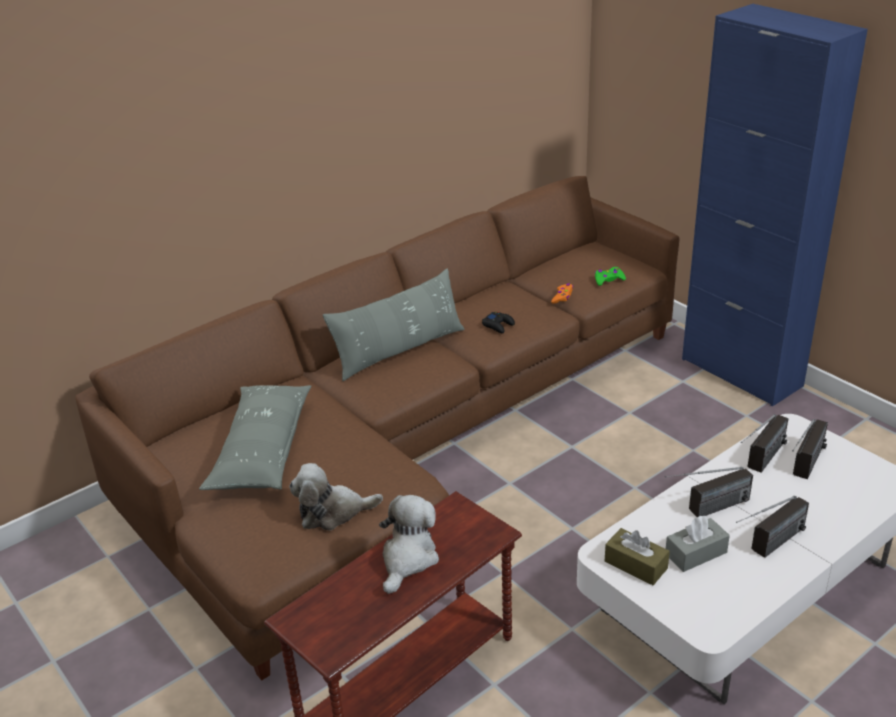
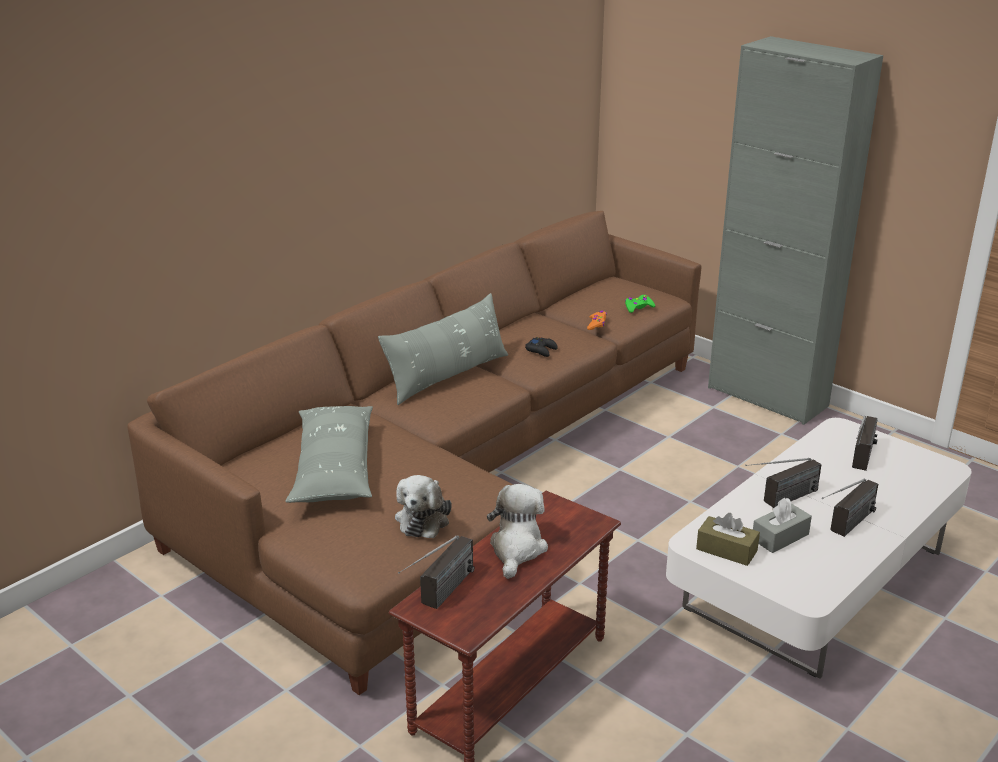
camera: 10 degrees left, 5 degrees down
plush toy [289,463,383,531] -> plush toy turned 60 degrees counterclockwise [395,475,452,538]
blue cabinet [682,4,868,407] -> grey cabinet [708,36,883,425]
radio [741,414,789,473] -> radio moved to [398,536,475,609]

